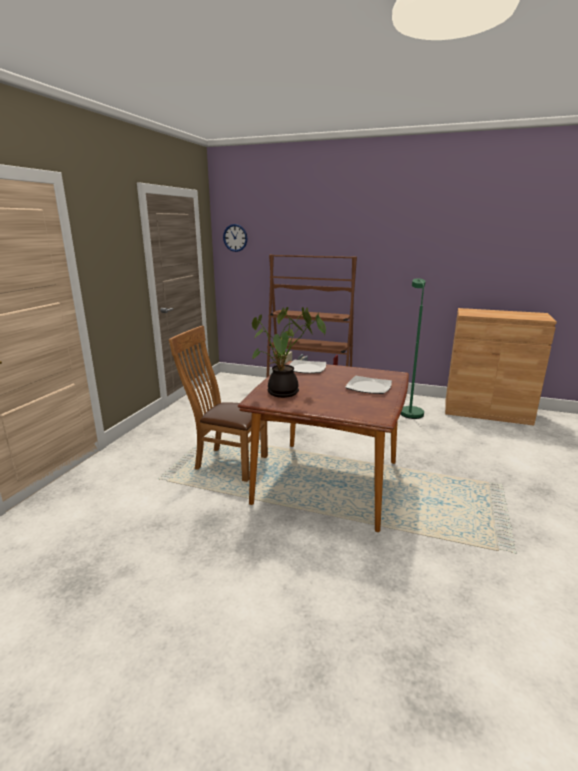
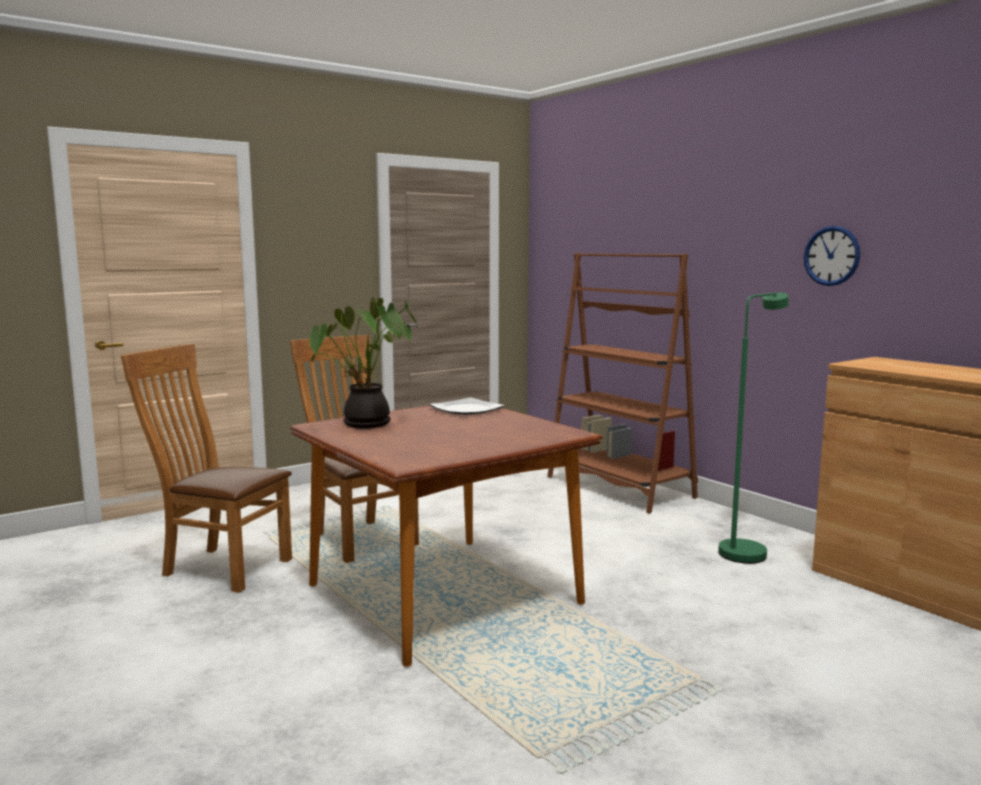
camera: 35 degrees right, 10 degrees down
wall clock [223,224,248,252] -> wall clock moved to [804,226,860,286]
plate [345,376,392,394] -> none
none -> brown chair [121,344,292,593]

